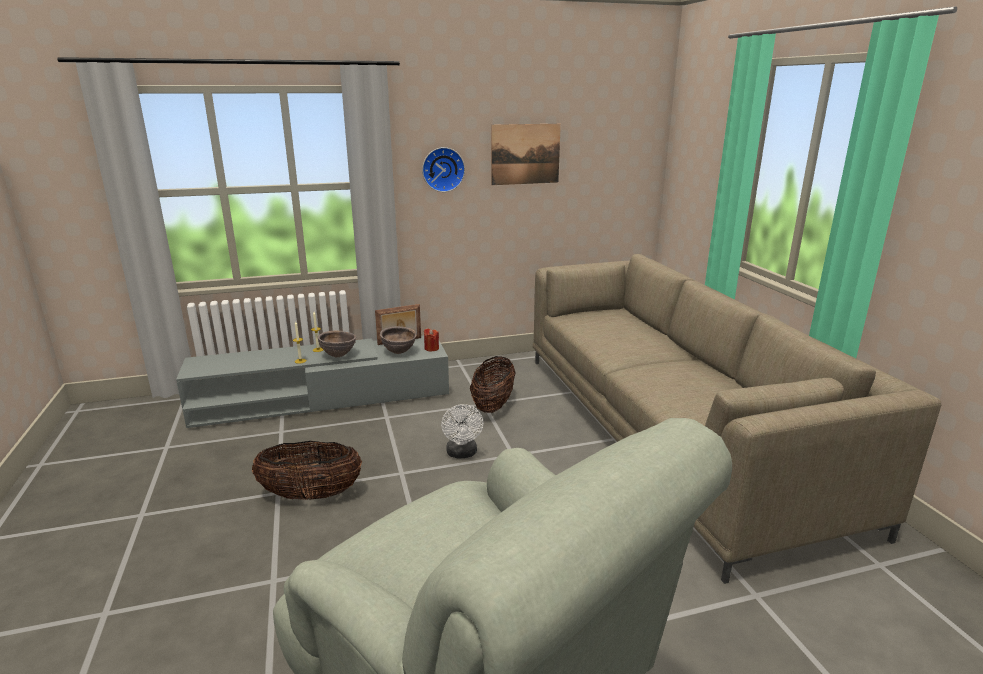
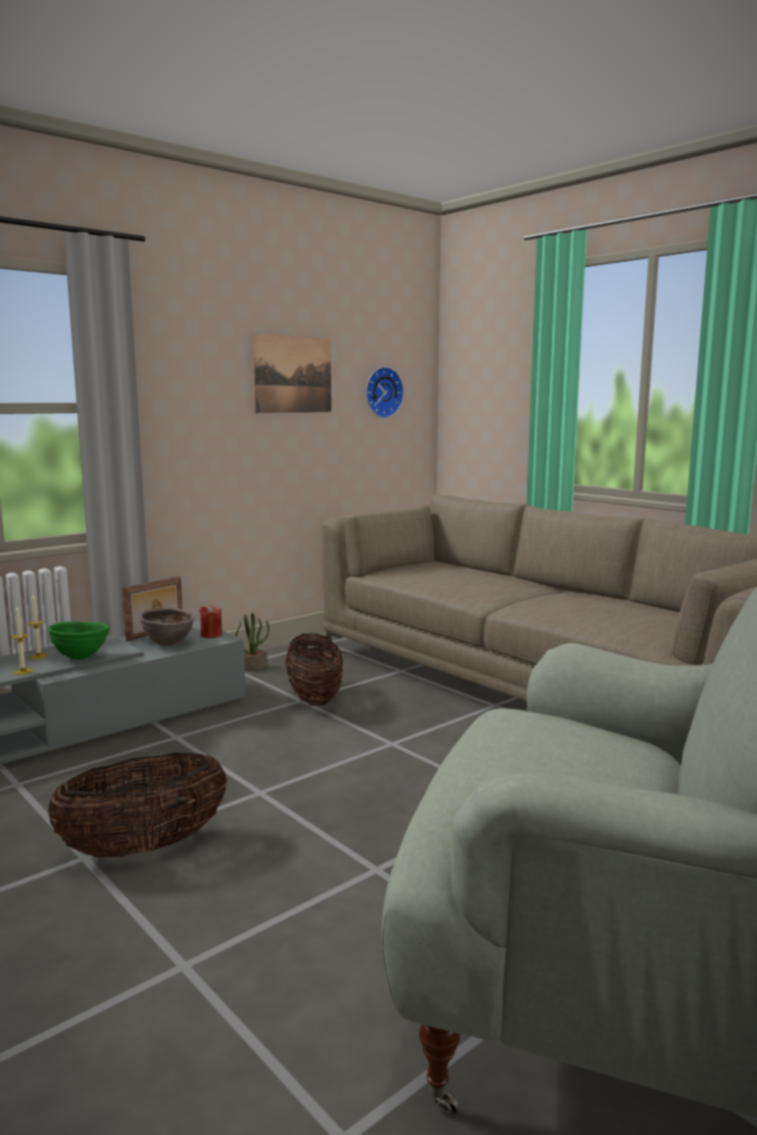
camera: 25 degrees left, 10 degrees down
brown bowl [317,331,356,357] -> green bowl [48,621,109,660]
wall clock [422,147,465,192] -> wall clock moved to [366,367,404,418]
white fan [441,404,484,458] -> none
none -> potted plant [235,613,269,671]

